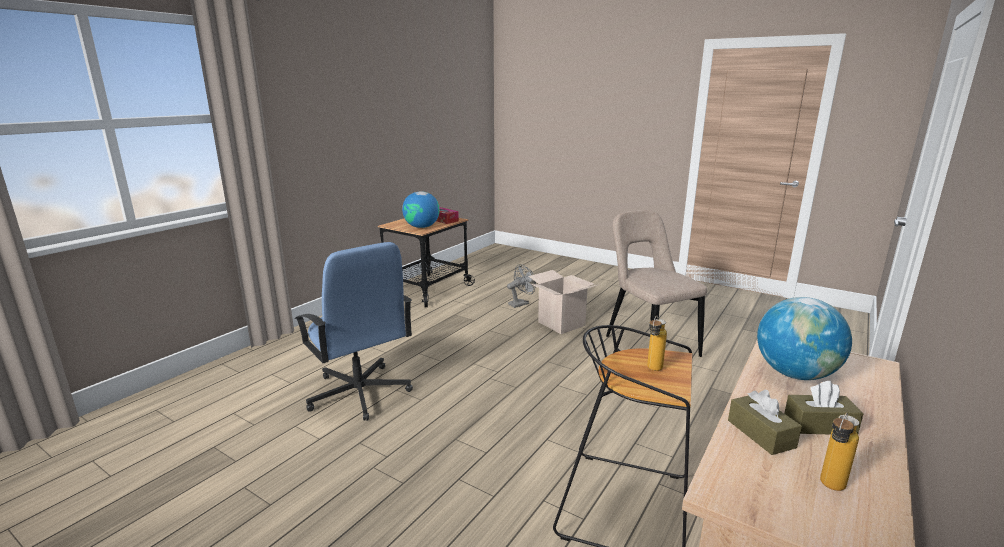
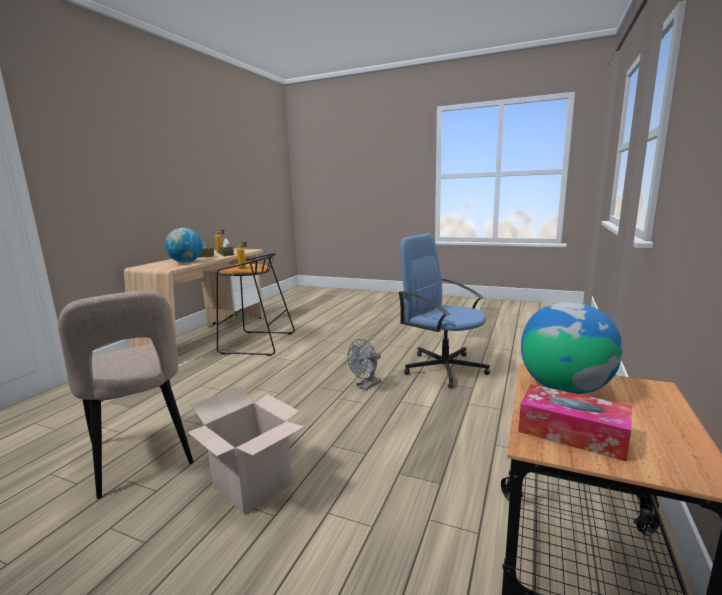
camera: 170 degrees right, 5 degrees down
grey fan [507,264,536,308] -> grey fan moved to [347,339,381,390]

